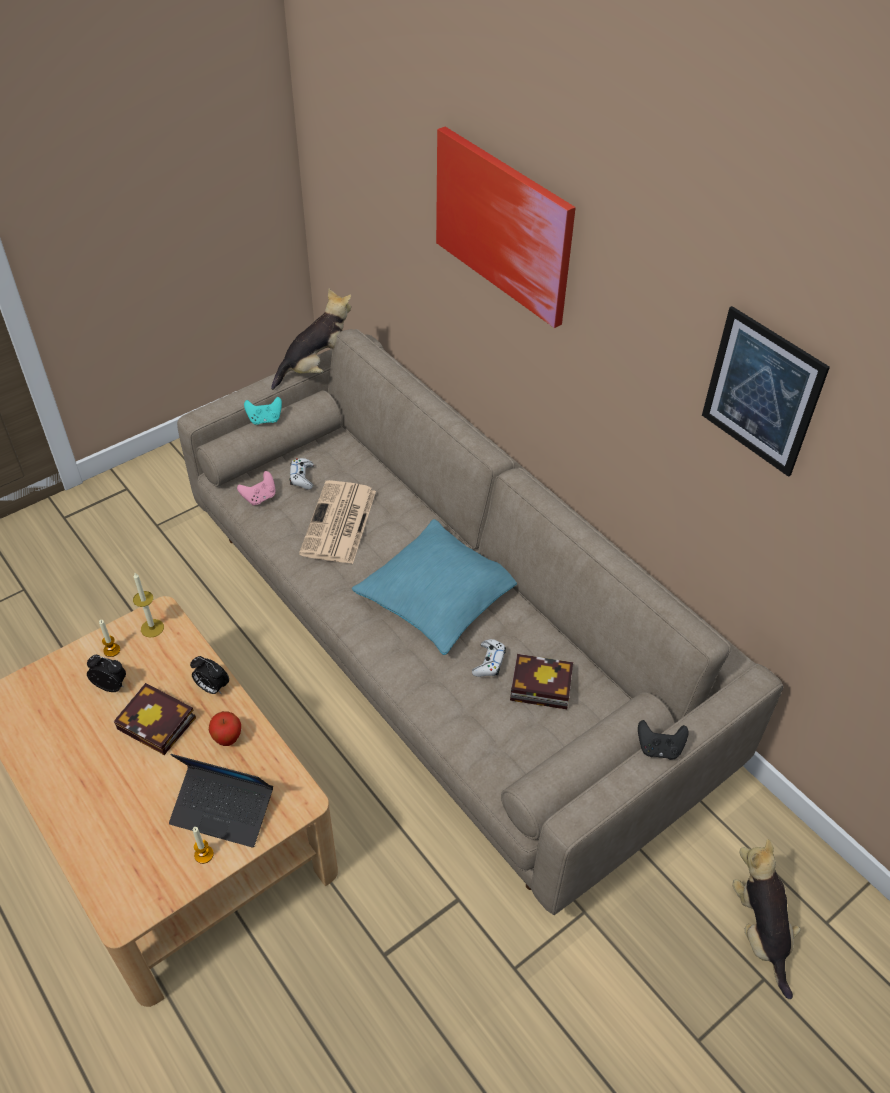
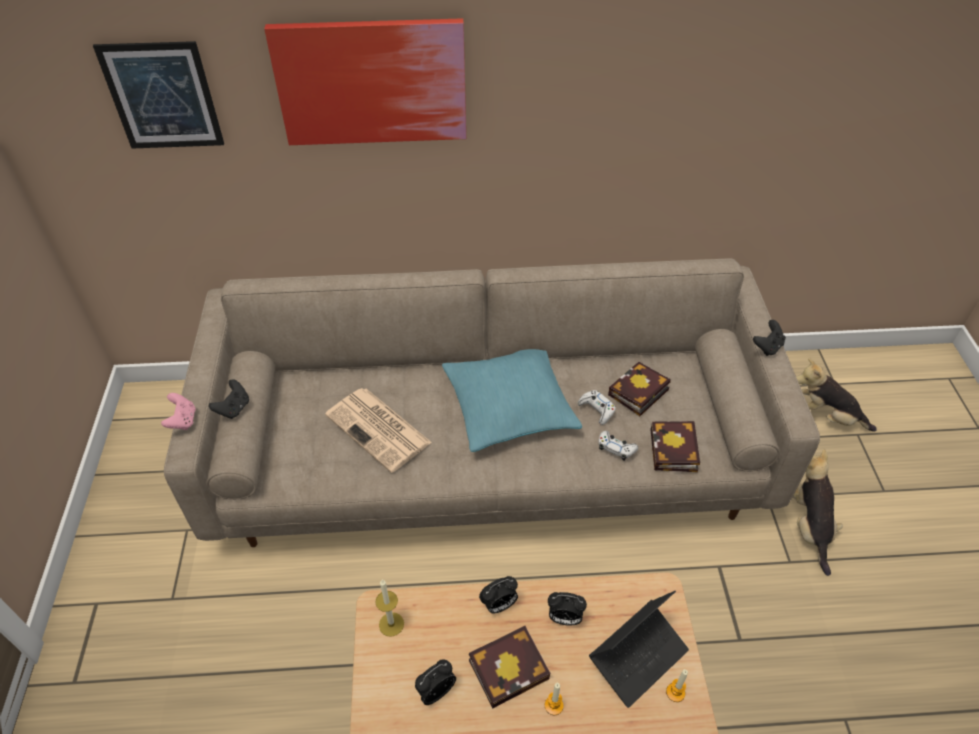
camera: 55 degrees left, 0 degrees up
candle [99,620,120,657] -> candle moved to [545,683,563,715]
apple [209,711,241,746] -> alarm clock [548,592,587,626]
pink game controller [237,471,276,506] -> pink game controller moved to [161,393,196,430]
turquoise game controller [244,397,282,425] -> black game controller [209,379,249,419]
plush toy [271,288,351,390] -> plush toy moved to [793,449,843,576]
white game controller [289,458,314,489] -> white game controller moved to [599,431,638,461]
picture [702,306,830,477] -> picture moved to [93,41,224,149]
none -> book [650,421,700,472]

